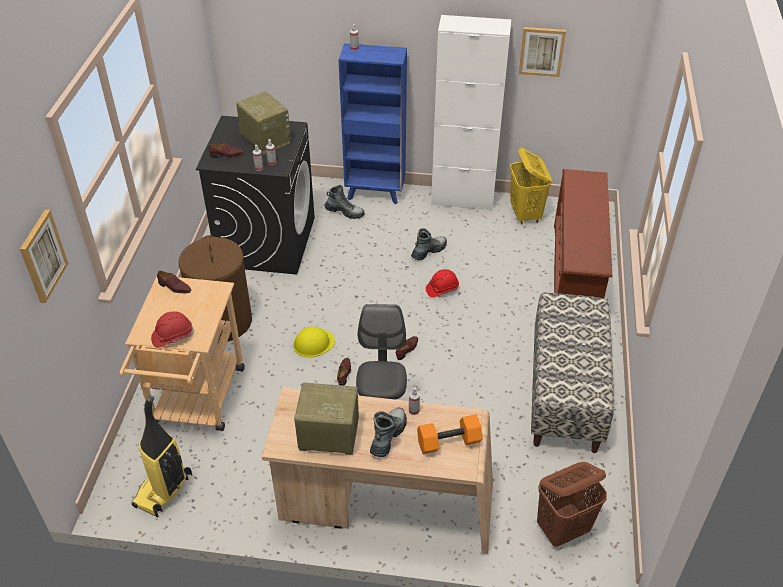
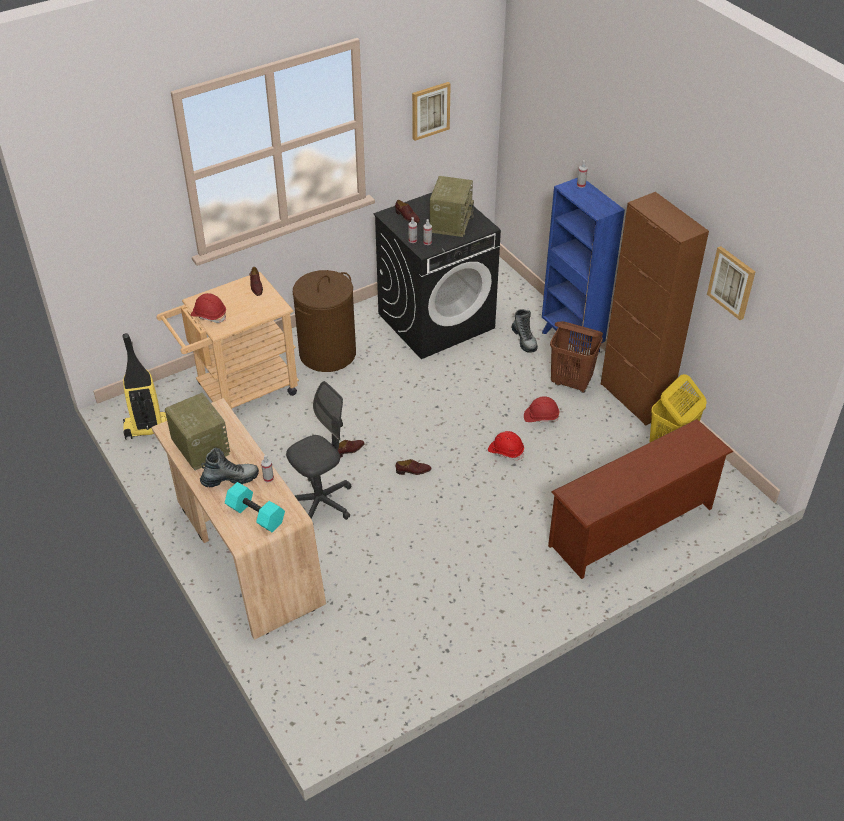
camera: 50 degrees right, 0 degrees up
picture [20,210,68,303] -> picture moved to [412,82,451,141]
yellow hard hat [293,327,335,357] -> none
boot [411,228,447,260] -> red hard hat [524,396,559,422]
orange dumbbell [417,414,482,454] -> turquoise dumbbell [225,482,285,532]
white cabinet [431,15,511,211] -> brown cabinet [601,192,709,426]
bench [531,292,614,453] -> none
brown laundry basket [537,462,607,547] -> brown laundry basket moved to [550,321,603,393]

